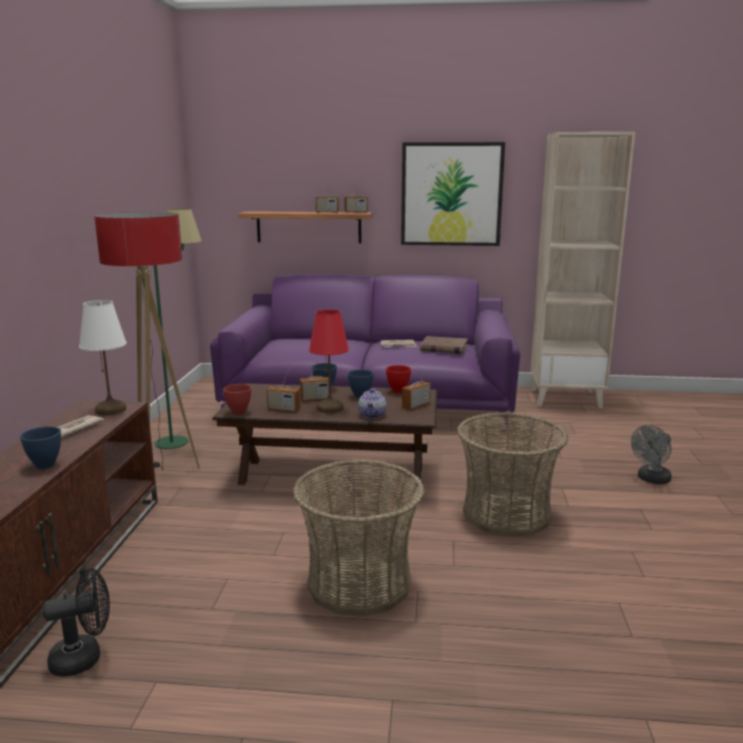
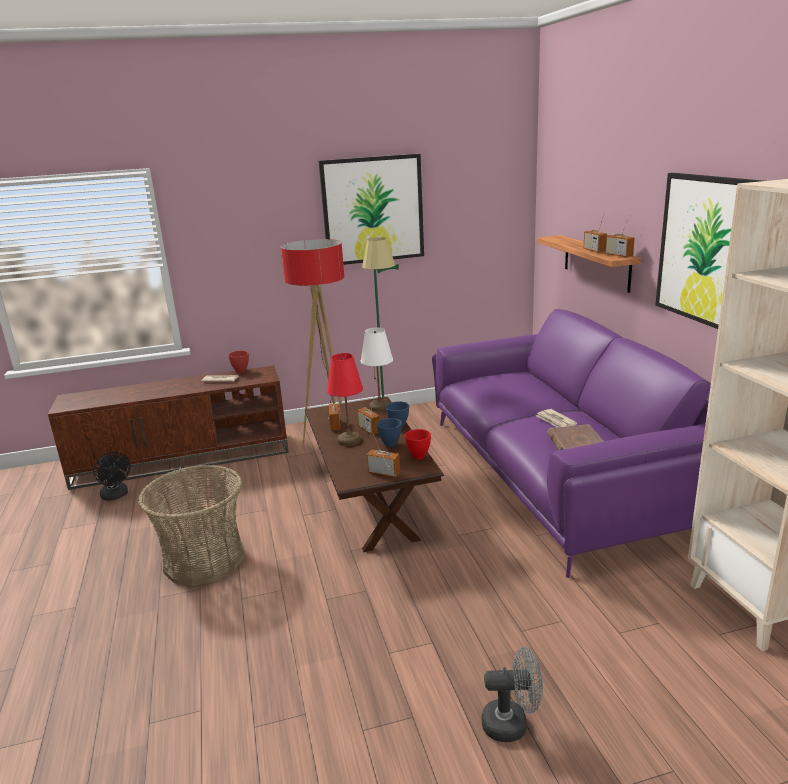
camera: 70 degrees right, 5 degrees up
blue bowl [20,426,61,469] -> none
white table lamp [79,300,126,416] -> white table lamp moved to [361,328,393,412]
red bowl [223,384,251,415] -> red bowl moved to [228,351,249,373]
teapot [358,388,386,418] -> none
basket [457,412,568,537] -> none
grey fan [631,425,672,484] -> grey fan turned 150 degrees clockwise [482,647,543,742]
none -> picture [319,154,424,265]

